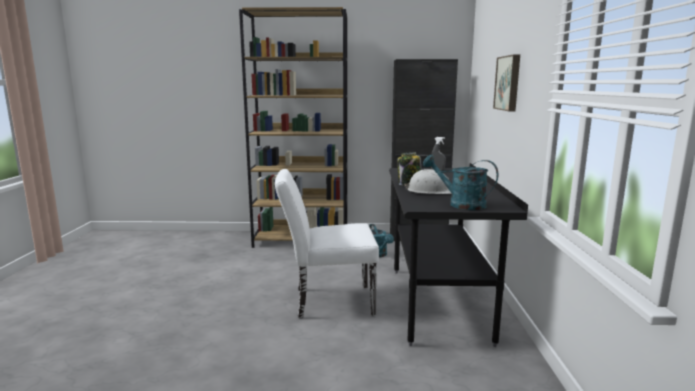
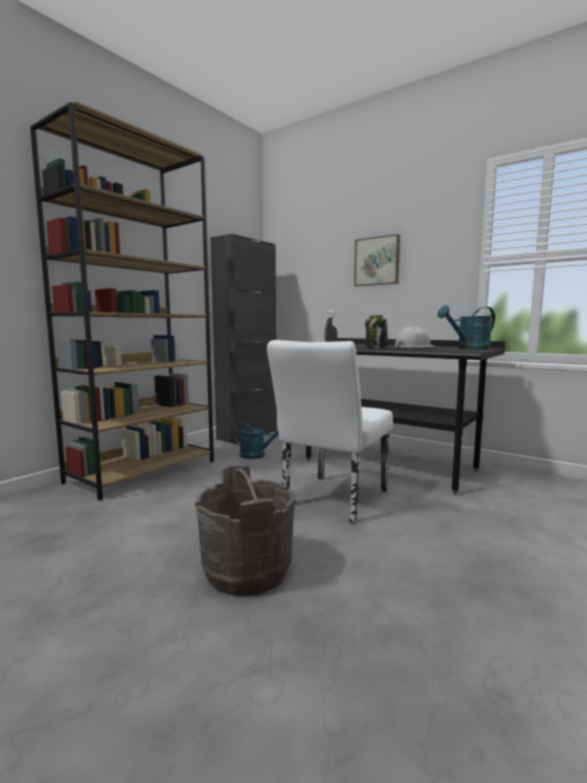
camera: 55 degrees left, 5 degrees down
none -> grey bucket [195,466,295,596]

